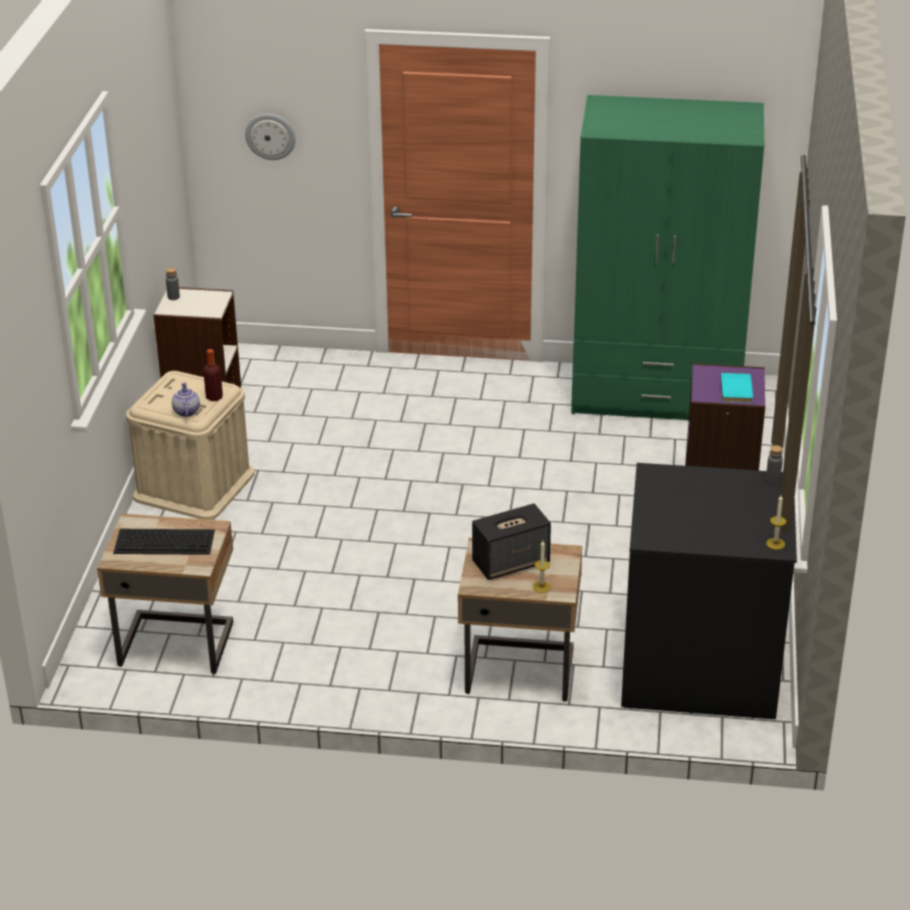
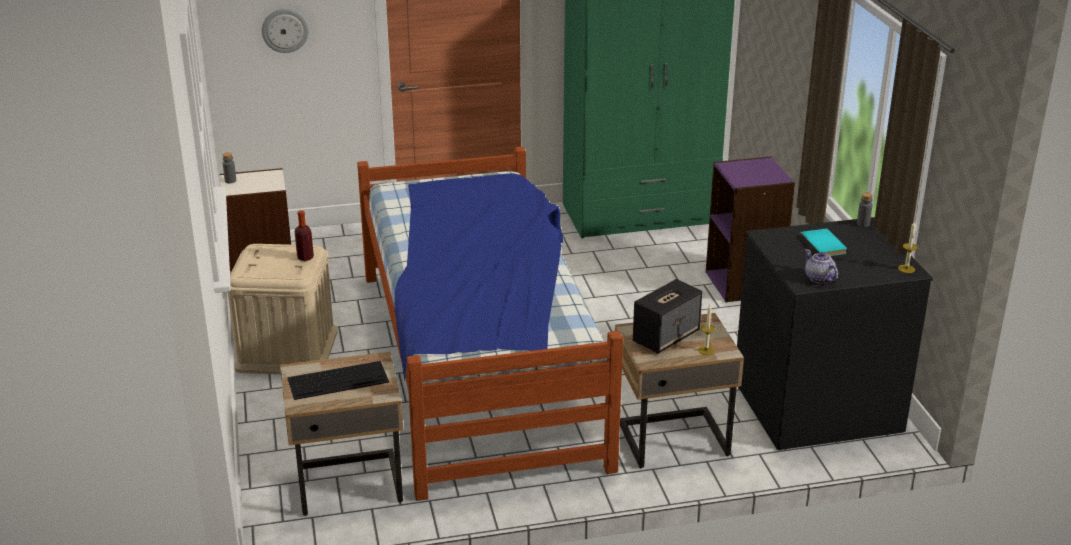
camera: 20 degrees left, 5 degrees down
teapot [172,382,200,417] -> teapot moved to [805,249,838,284]
turquoise book [720,373,753,403] -> turquoise book moved to [800,229,847,256]
none -> bed [357,147,623,501]

